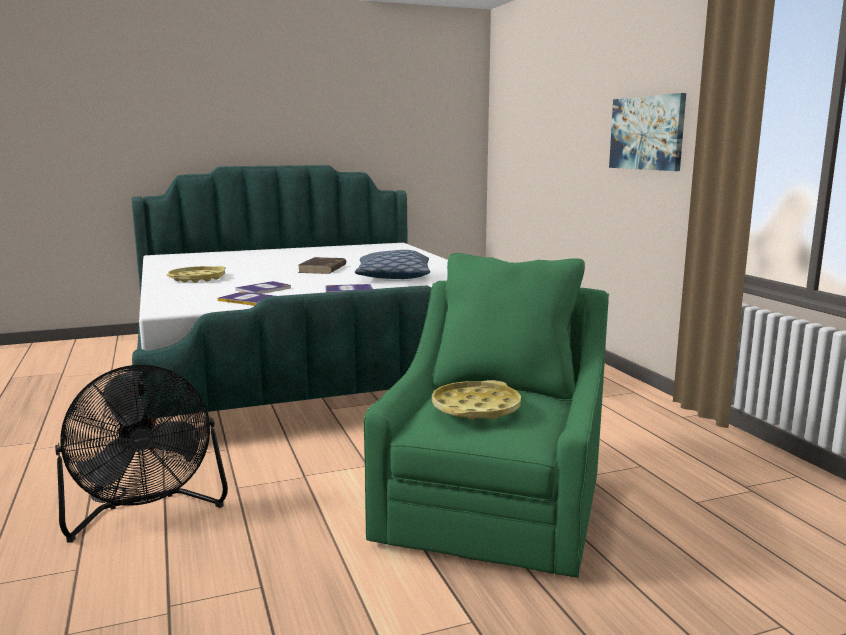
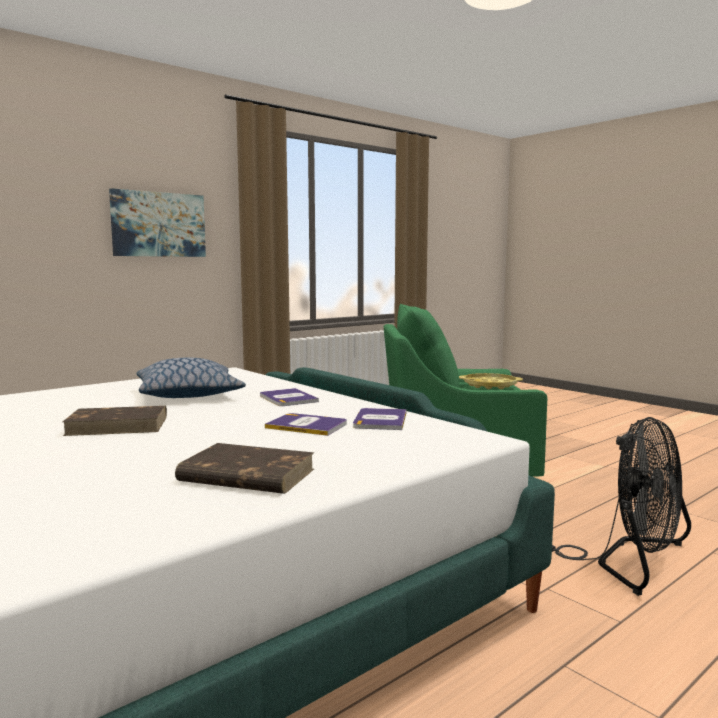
camera: 110 degrees left, 5 degrees down
black fan [55,365,228,542] -> black fan turned 90 degrees clockwise [552,417,691,596]
yellow tray [166,266,226,283] -> brown book [175,443,314,494]

